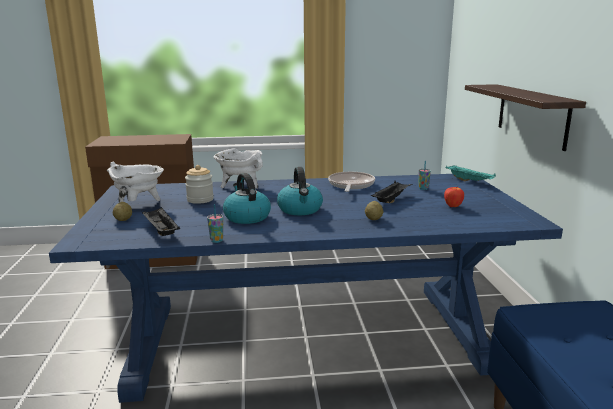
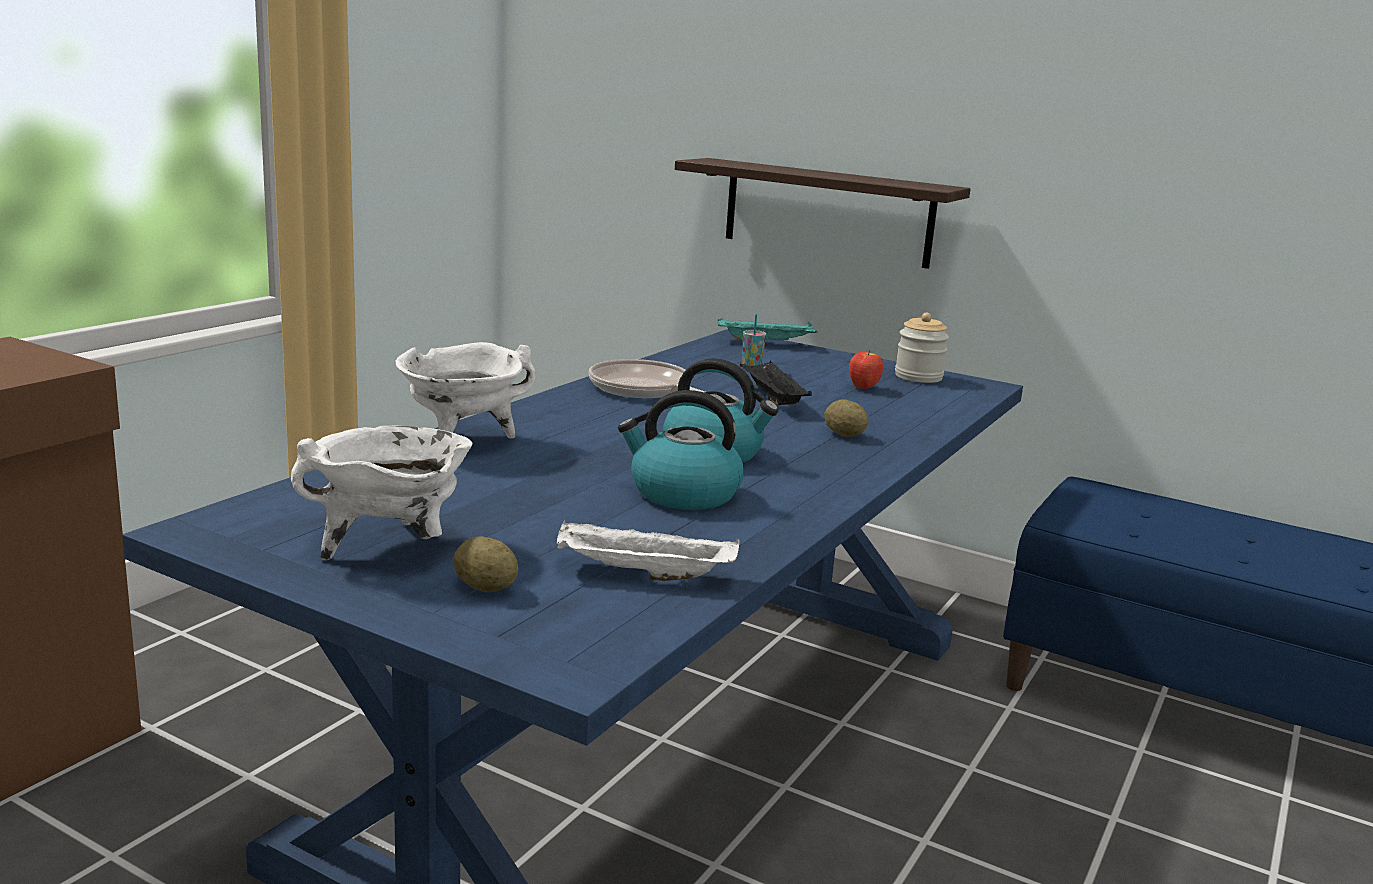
camera: 55 degrees left, 0 degrees up
black tray [142,207,180,236] -> white tray [557,520,739,581]
jar [185,165,214,204] -> jar moved to [895,313,949,383]
cup [207,204,223,243] -> none

